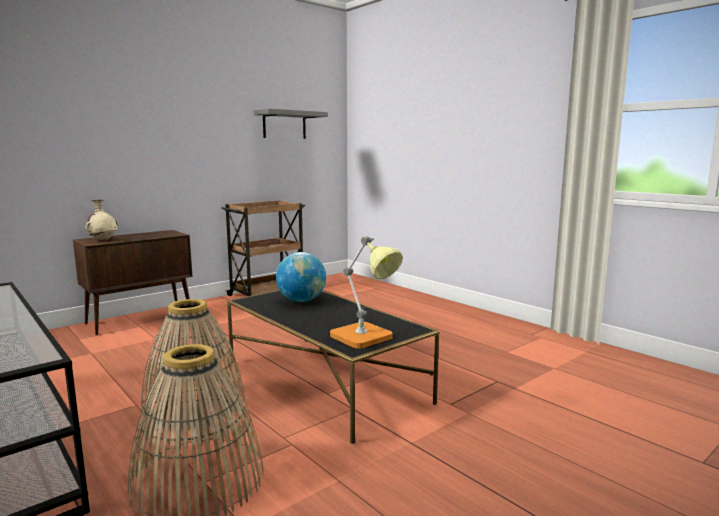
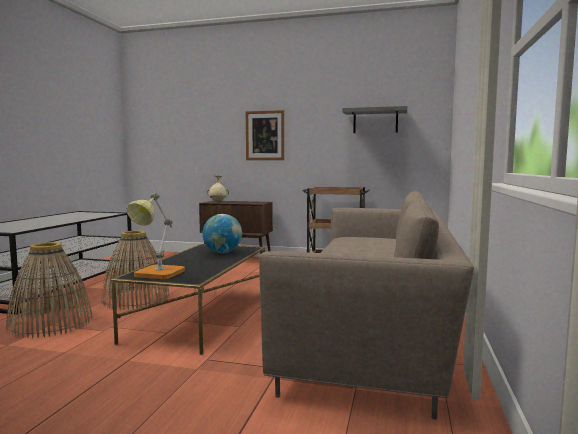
camera: 55 degrees right, 5 degrees down
none -> picture [246,110,284,160]
none -> beige sofa [259,191,474,420]

